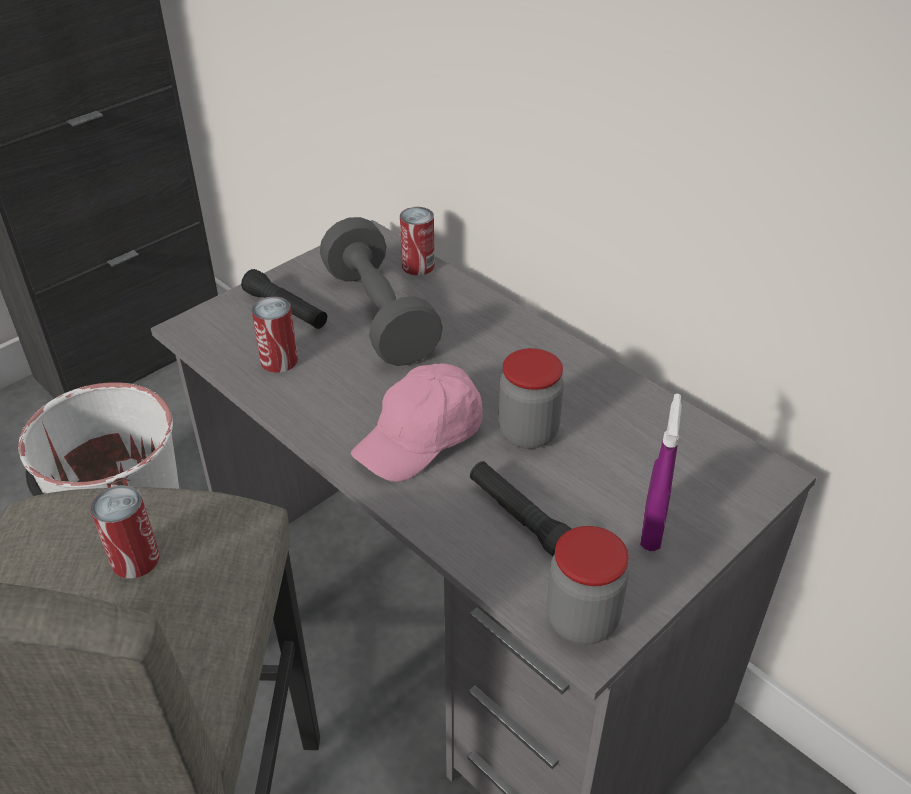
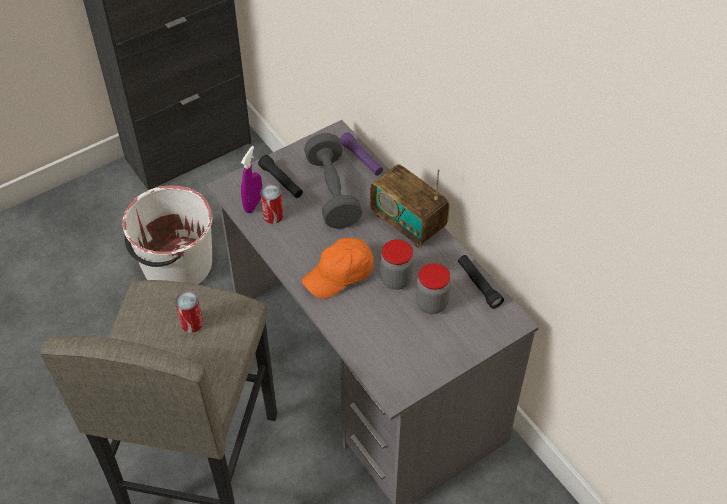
camera: 10 degrees right, 10 degrees up
pink cap [351,363,482,482] -> orange cap [302,238,374,299]
can [400,207,435,275] -> purple flashlight [340,132,383,176]
black flashlight [470,461,571,557] -> black flashlight moved to [458,255,504,309]
jar [547,526,629,645] -> jar moved to [416,263,451,314]
purple spray bottle [640,393,682,551] -> purple spray bottle moved to [241,146,262,213]
none -> radio [370,164,450,248]

